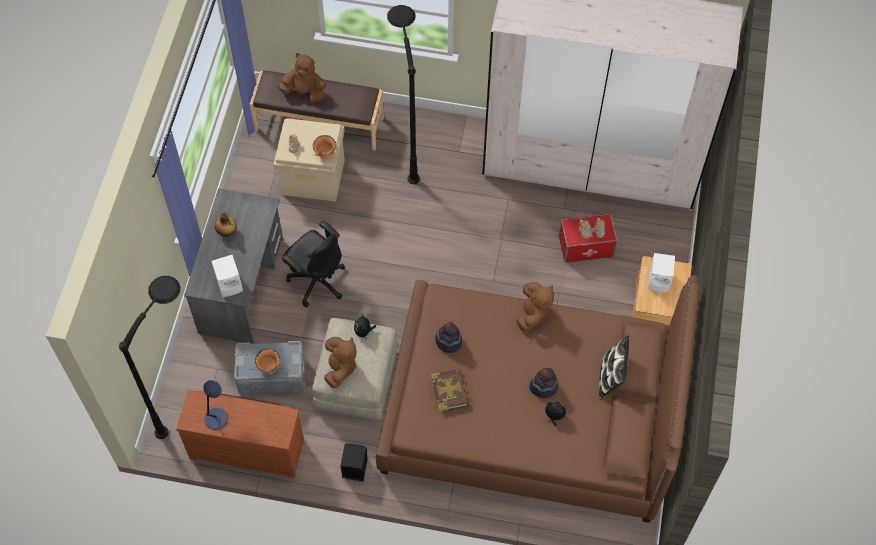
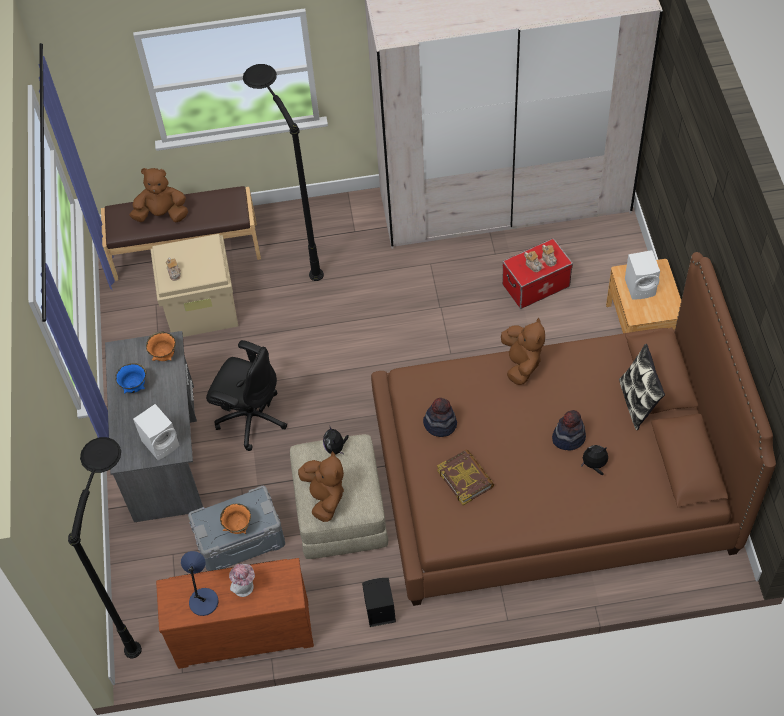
camera: 15 degrees left, 5 degrees down
bottle [215,212,237,237] -> blue bowl [115,363,147,393]
orange bowl [313,135,337,160] -> orange bowl moved to [146,332,176,361]
none -> hat [229,564,255,597]

